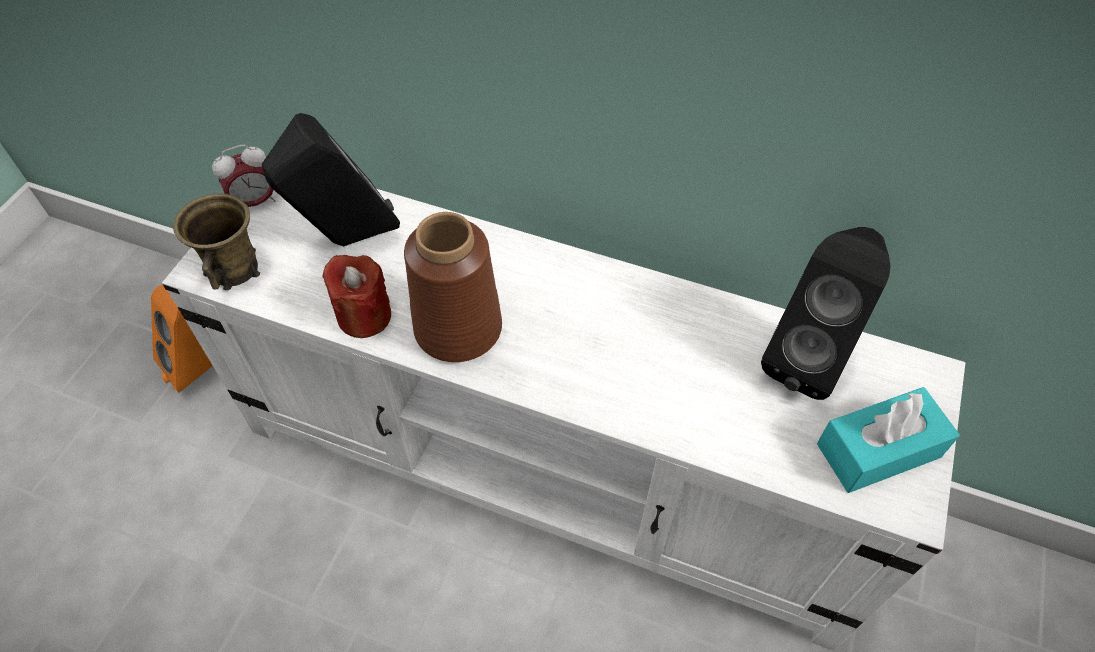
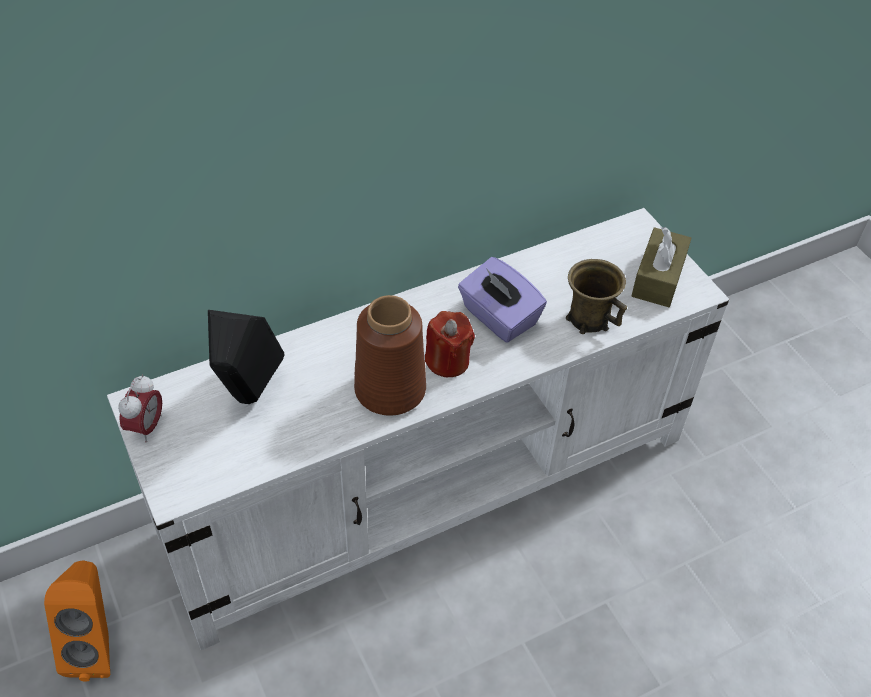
camera: 50 degrees left, 5 degrees down
brown mug [173,193,260,290] -> brown mug moved to [566,259,627,334]
red candle [322,255,391,338] -> red candle moved to [425,311,475,377]
black speaker [761,227,891,400] -> none
turquoise tissue box [817,387,960,493] -> brown tissue box [631,227,692,307]
none -> purple tissue box [458,257,547,343]

